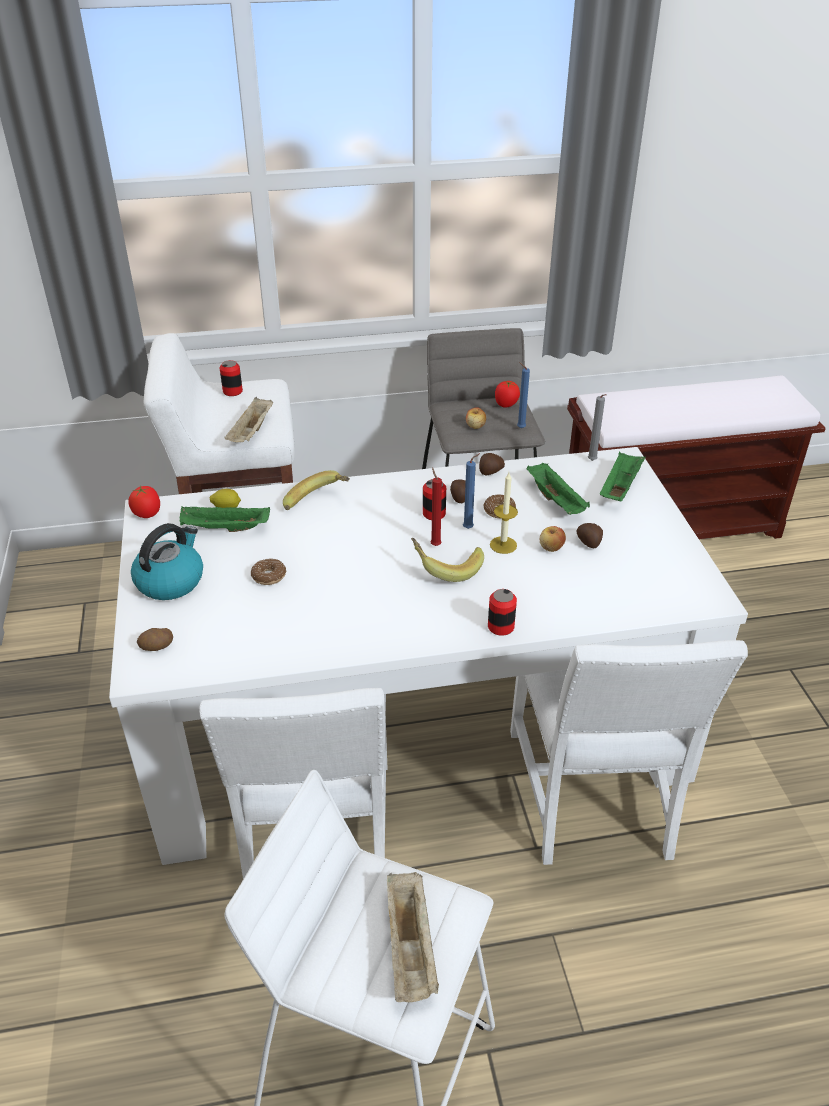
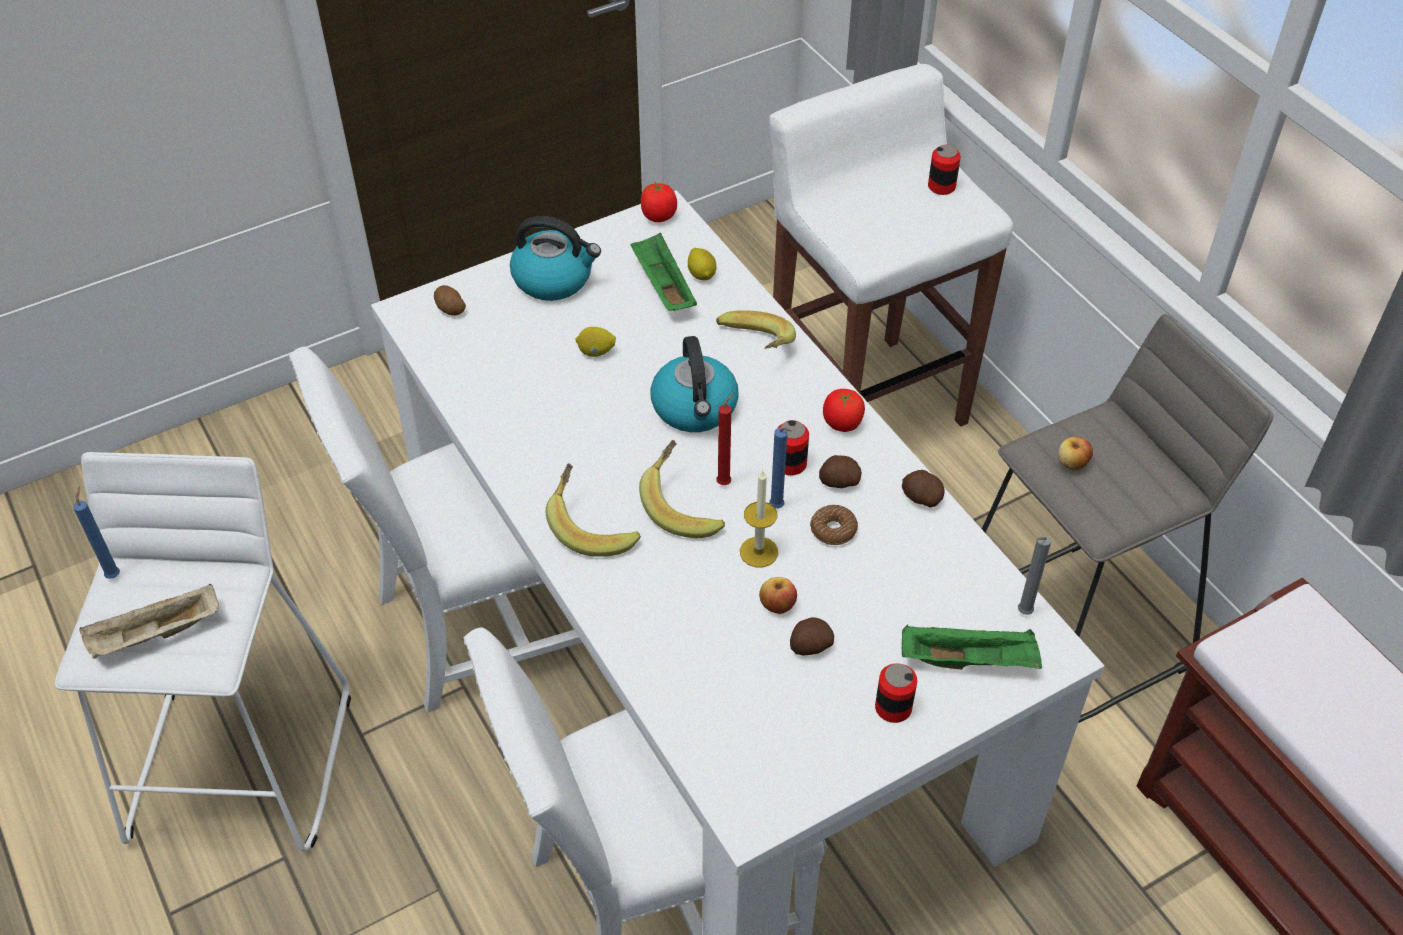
camera: 70 degrees right, 10 degrees up
beige tray [225,397,273,442] -> none
donut [251,558,286,585] -> lemon [576,327,616,357]
can [488,589,517,636] -> can moved to [875,663,917,723]
tomato [495,381,520,408] -> tomato moved to [823,389,865,432]
blue candle [517,362,530,429] -> blue candle moved to [73,487,120,579]
green tray [527,463,590,515] -> none
none -> banana [546,463,641,557]
none -> kettle [651,336,739,432]

